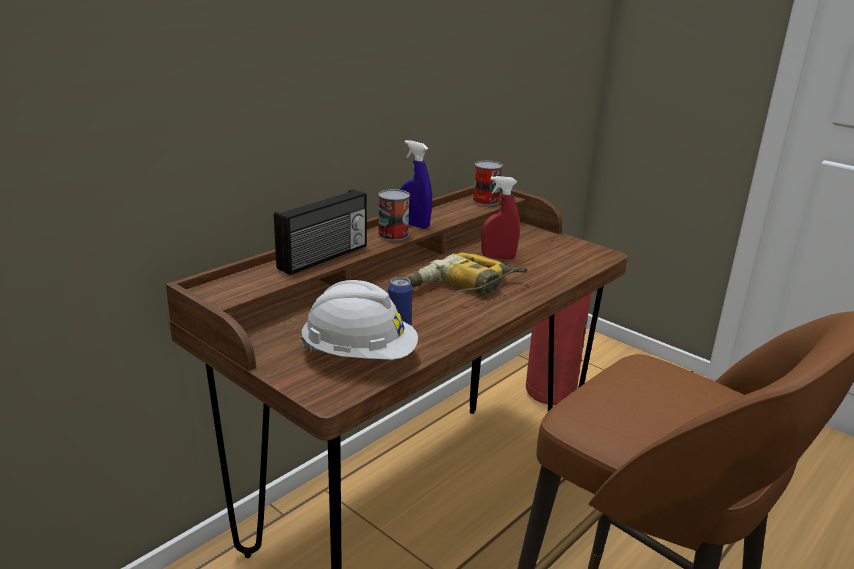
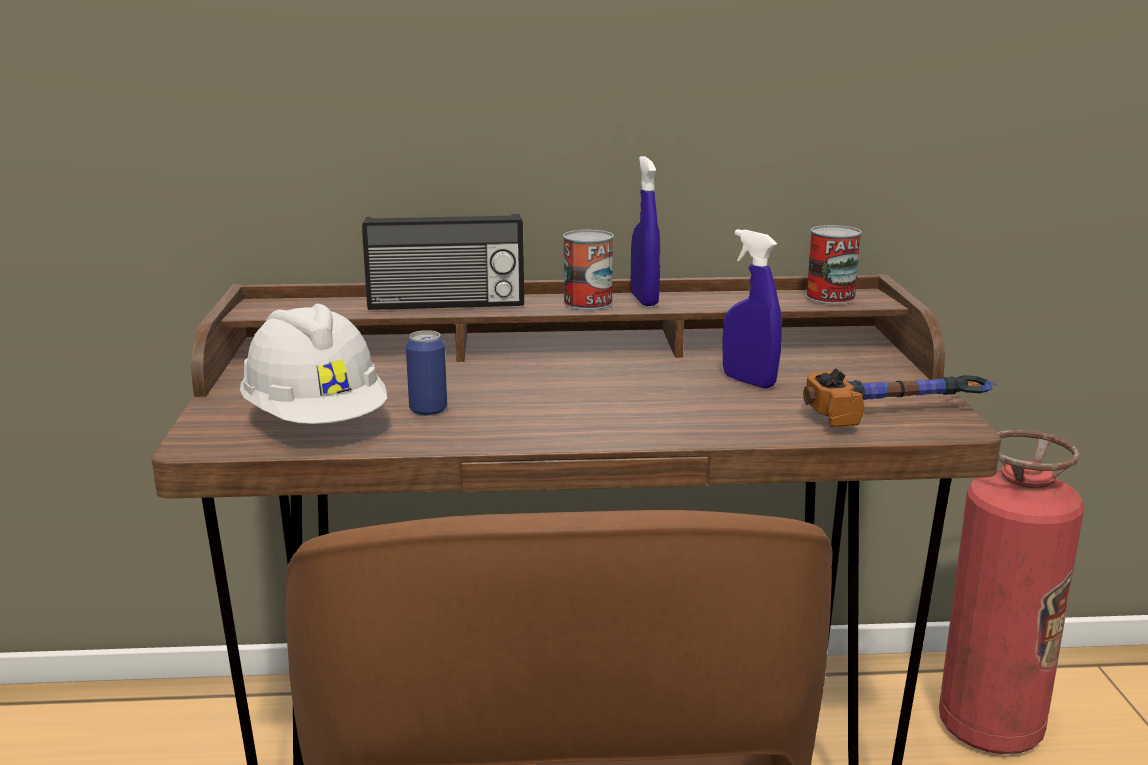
camera: 45 degrees right, 5 degrees down
power drill [405,253,527,296] -> none
red spray bottle [481,176,520,259] -> blue spray bottle [722,229,782,389]
none -> hammer [803,368,996,427]

